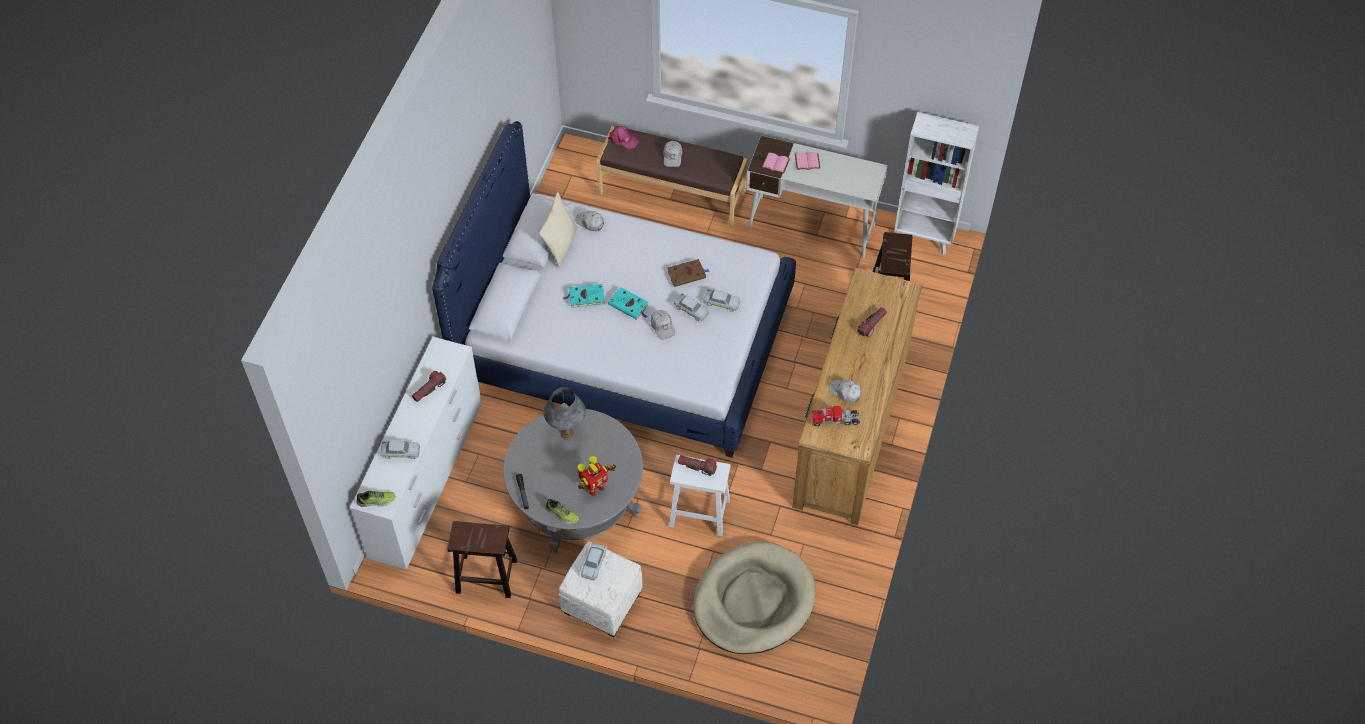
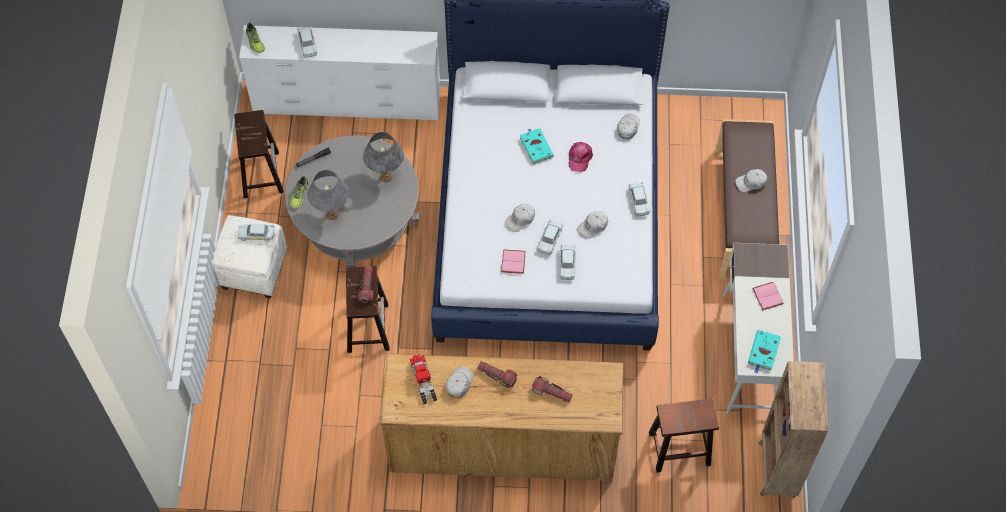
camera: 75 degrees right, 5 degrees up
flashlight [412,371,446,402] -> flashlight moved to [477,361,517,388]
beige pillow [539,192,577,268] -> none
toy robot [577,456,616,496] -> grey table lamp [308,170,349,220]
pink cap [608,126,639,149] -> pink cap moved to [569,142,593,172]
turquoise book [608,287,648,320] -> turquoise book moved to [748,330,781,374]
brown book [668,259,709,287] -> white cap [577,211,608,239]
white stool [669,455,731,536] -> brown stool [346,266,390,353]
beige dog bed [693,541,816,654] -> none
pink book [761,153,790,174] -> pink book moved to [501,249,526,274]
white bookcase [894,112,979,255] -> brown bookcase [758,361,828,498]
none -> white toy car [628,182,650,216]

